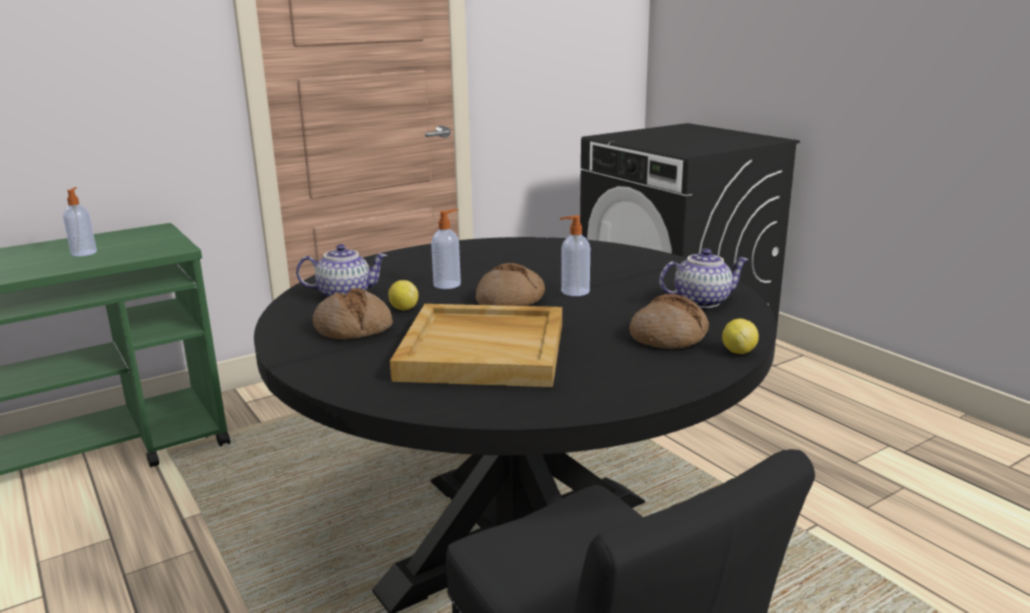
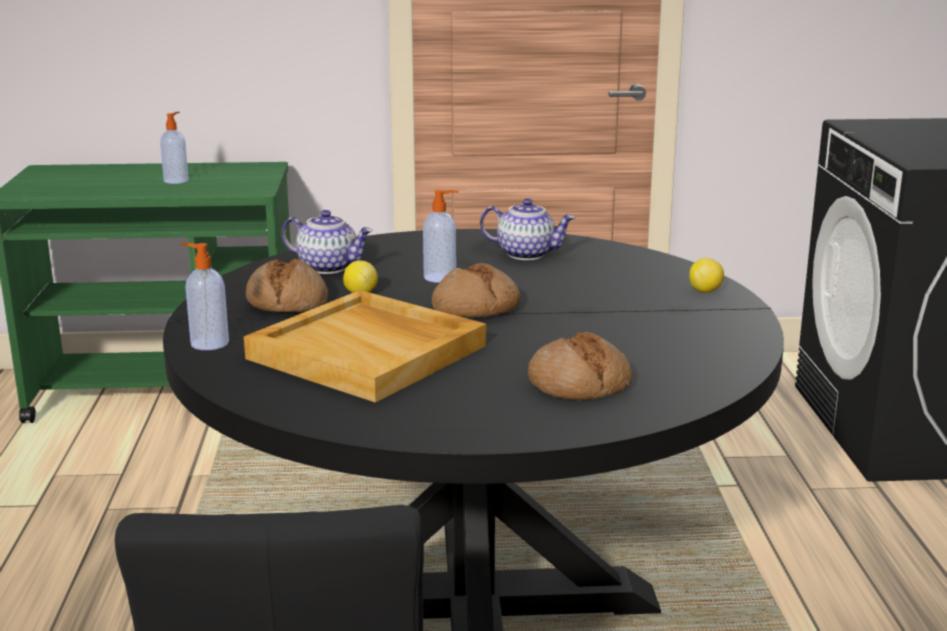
camera: 30 degrees right, 0 degrees up
soap dispenser [560,215,590,296] -> soap dispenser moved to [180,243,229,350]
teapot [659,248,749,308] -> teapot moved to [480,198,575,260]
lemon [722,319,759,354] -> lemon moved to [689,258,724,293]

